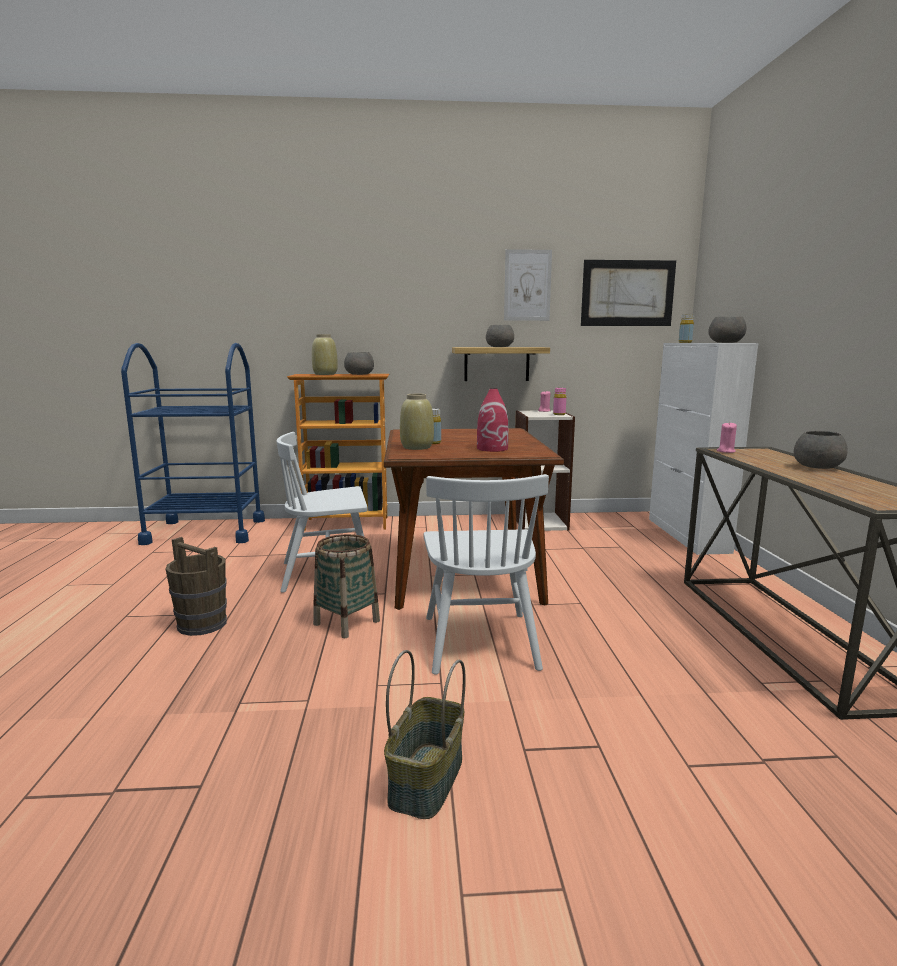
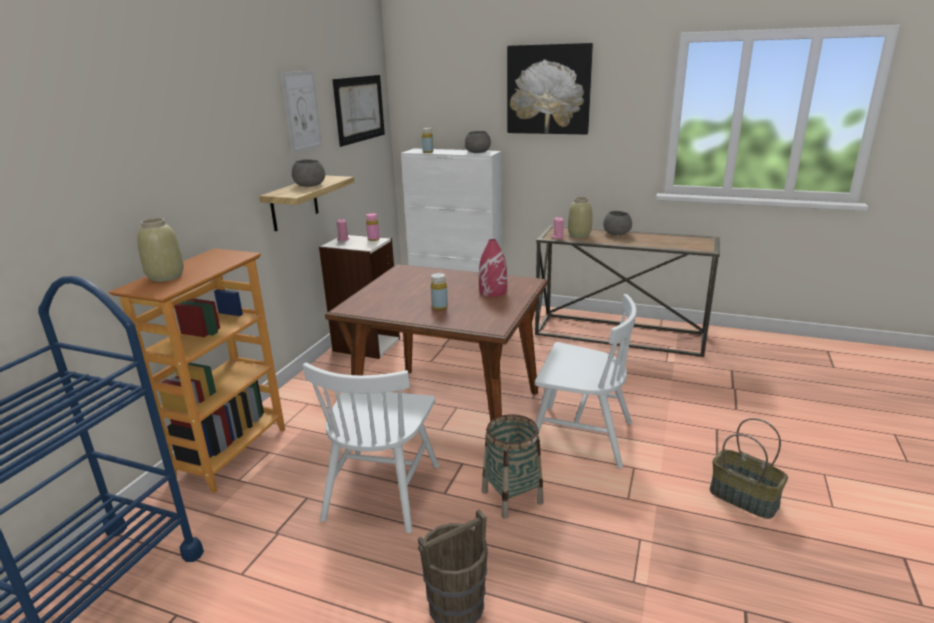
camera: 65 degrees left, 10 degrees up
grey bowl [344,352,374,375] -> none
beige vase [400,394,434,450] -> beige vase moved to [568,197,592,238]
none -> picture [507,43,593,135]

